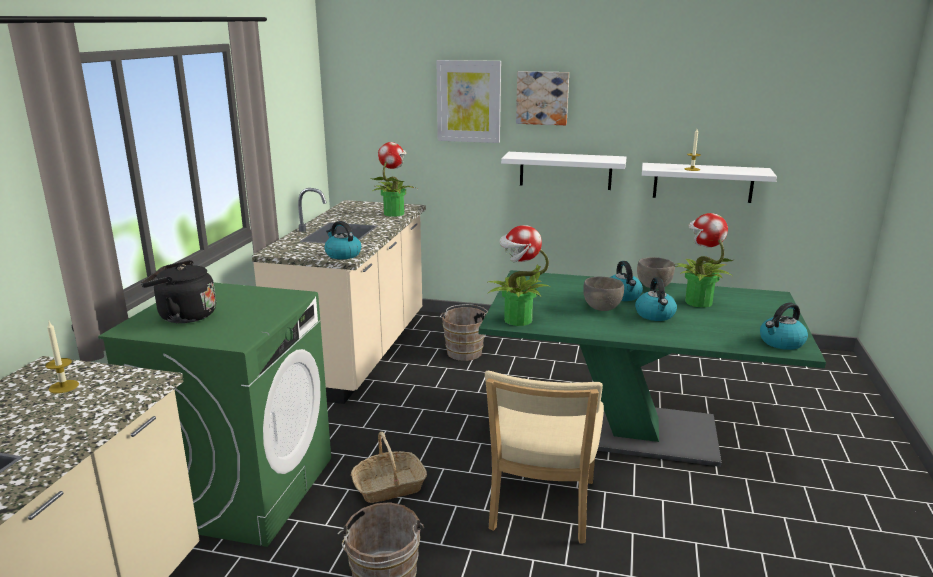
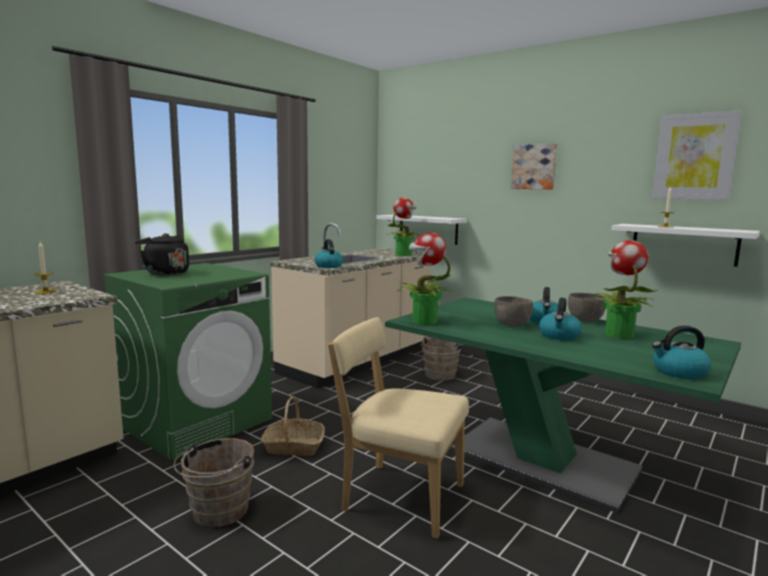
camera: 25 degrees right, 10 degrees down
picture [437,60,501,143] -> picture moved to [652,110,742,200]
beige chair [485,371,604,544] -> beige chair turned 75 degrees clockwise [328,317,469,539]
white shelf [501,152,626,190] -> white shelf moved to [376,215,467,245]

